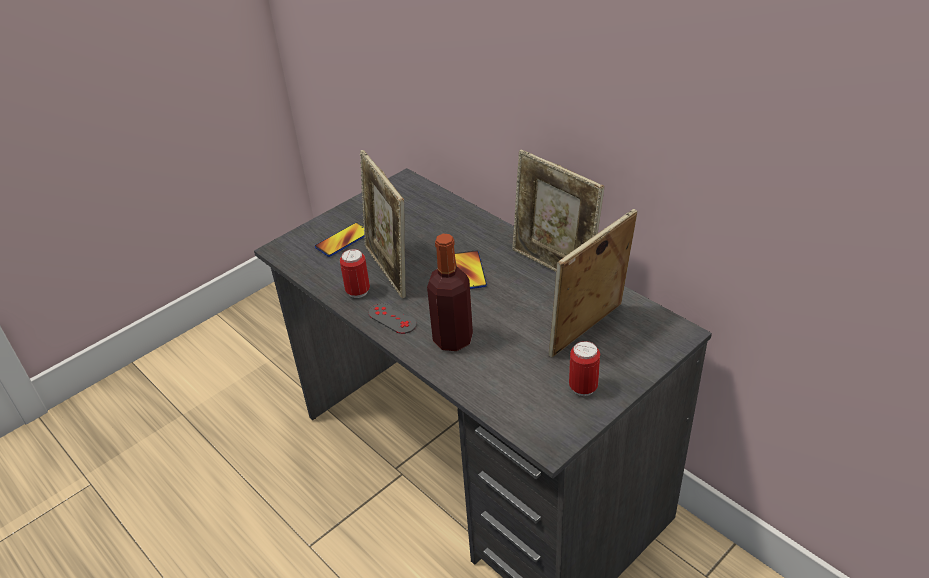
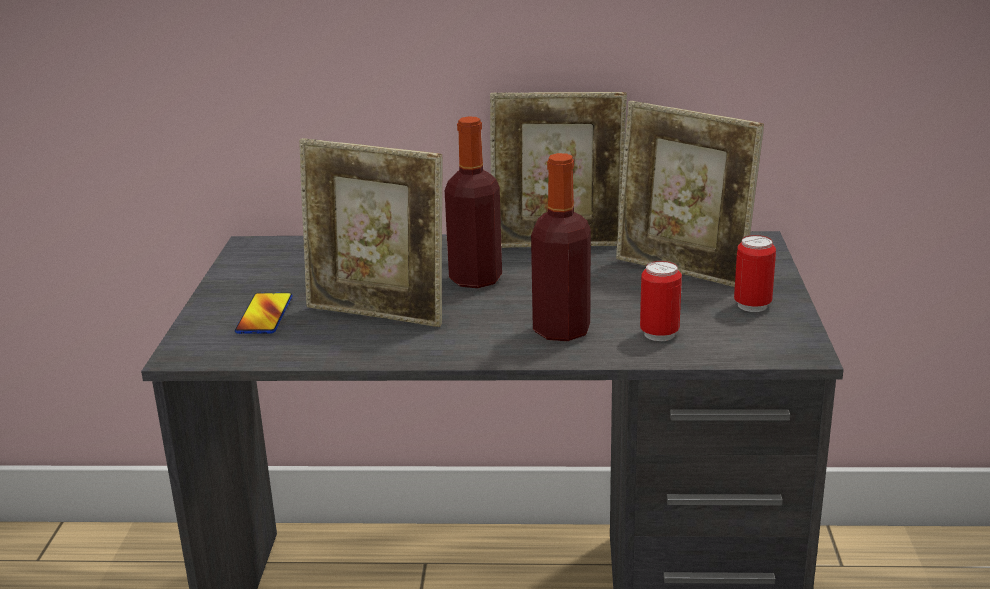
camera: 45 degrees left, 15 degrees down
can [340,249,370,298] -> can moved to [640,261,682,341]
grey game controller [369,303,417,334] -> none
phone [455,250,487,289] -> bottle [445,116,502,288]
picture frame [549,209,637,357] -> picture frame turned 60 degrees counterclockwise [616,101,764,287]

